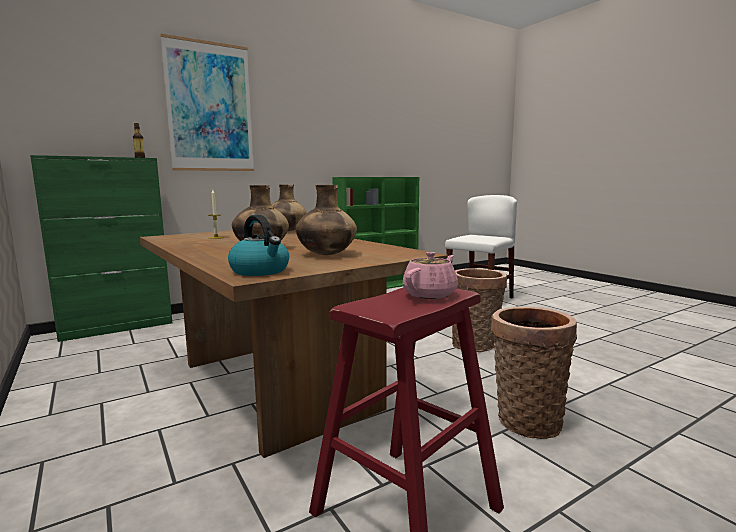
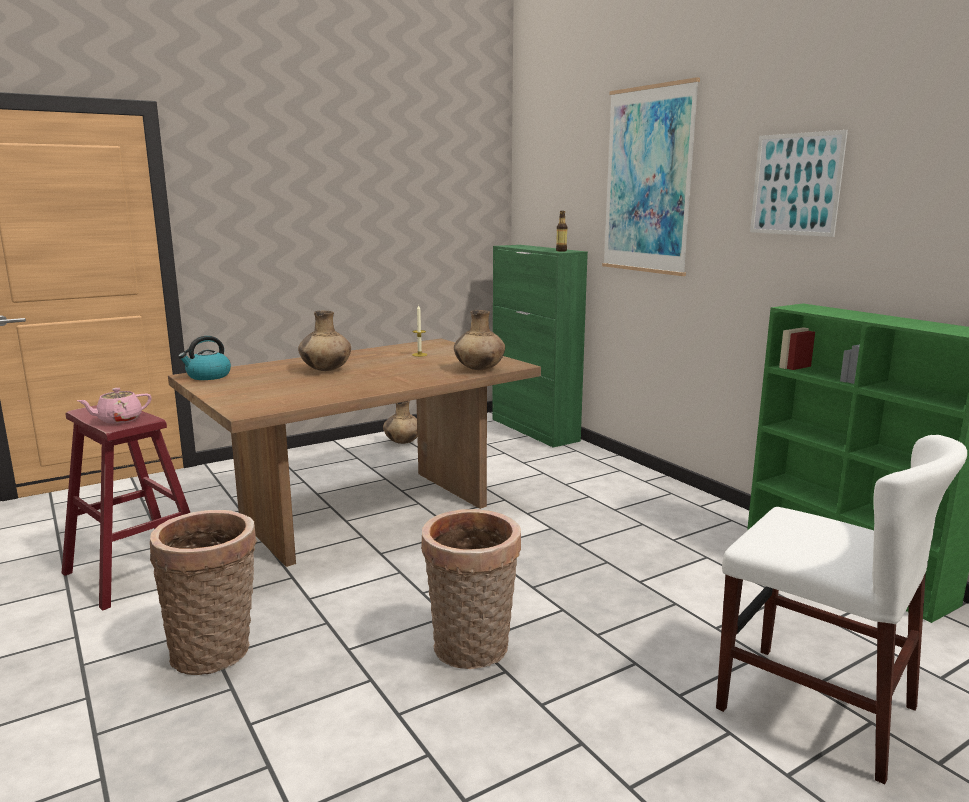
camera: 90 degrees right, 5 degrees up
brown vase [295,185,357,255] -> brown vase moved to [383,401,417,444]
pink teapot [403,252,458,299] -> pink teapot turned 105 degrees clockwise [77,388,152,424]
none -> picture [750,130,848,237]

